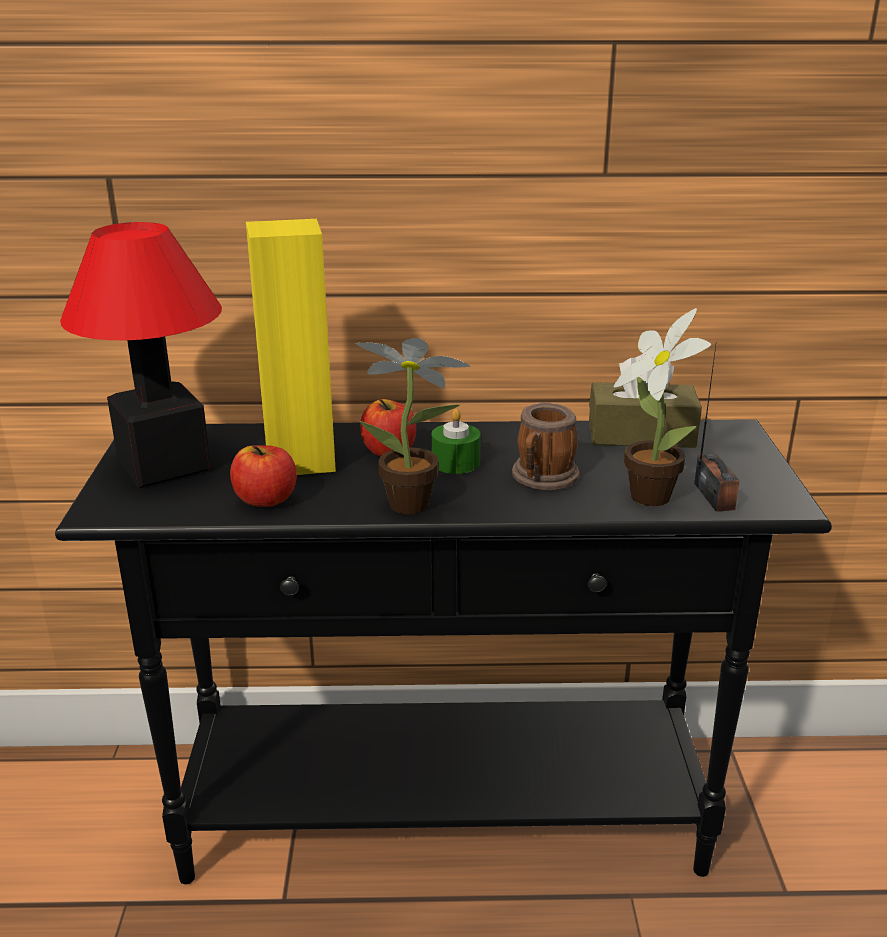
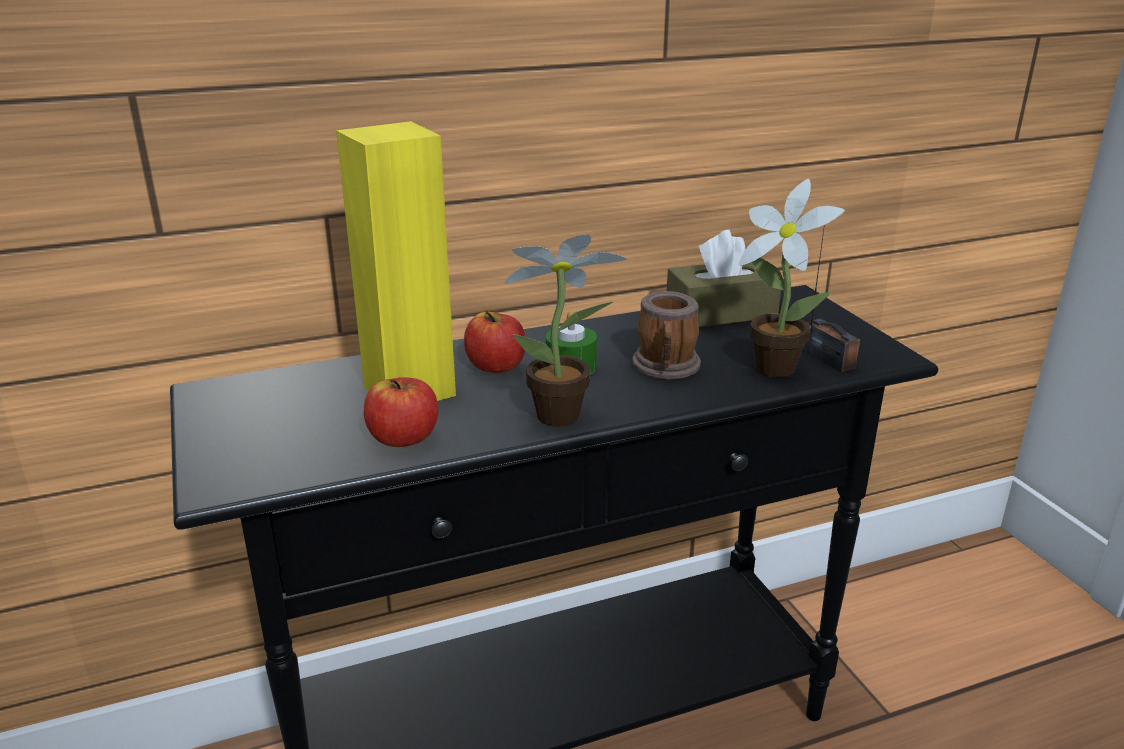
camera: 20 degrees left, 0 degrees up
table lamp [60,222,222,488] -> none

